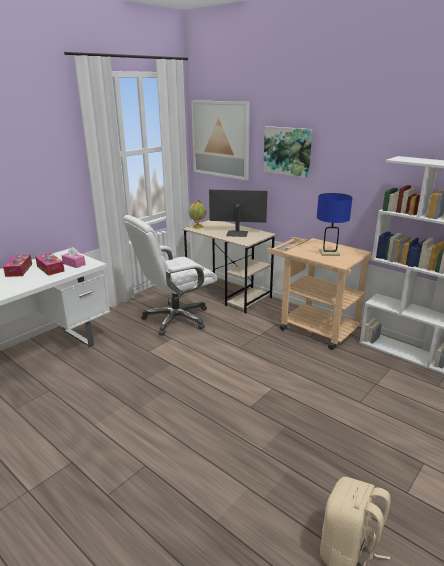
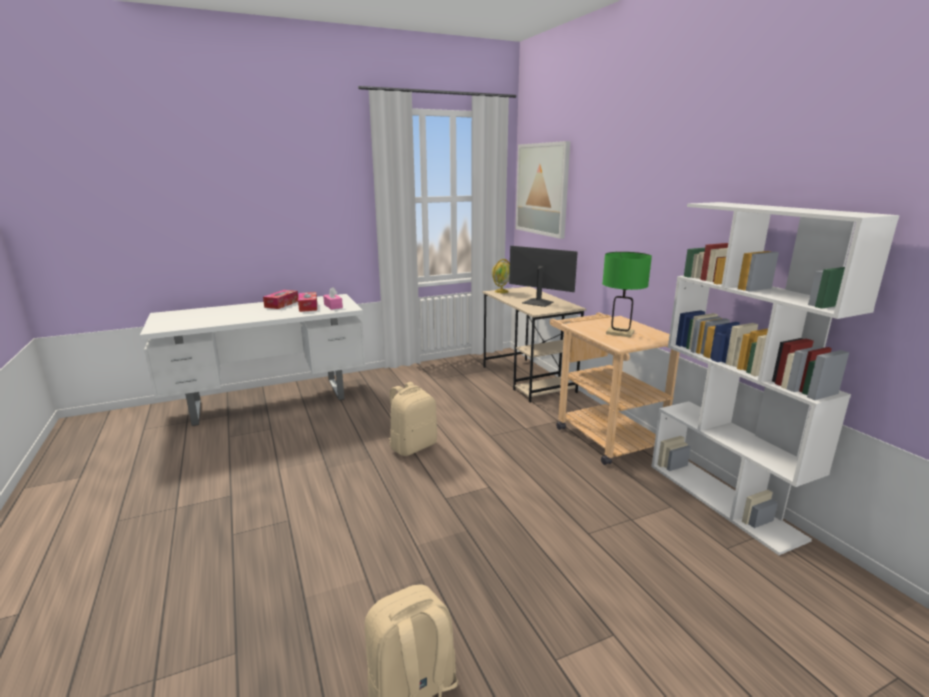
camera: 25 degrees right, 5 degrees down
white office chair [123,215,217,336] -> none
picture [263,126,313,178] -> none
blue table lamp [317,193,352,256] -> green table lamp [602,252,652,337]
none -> beige backpack [389,382,437,456]

